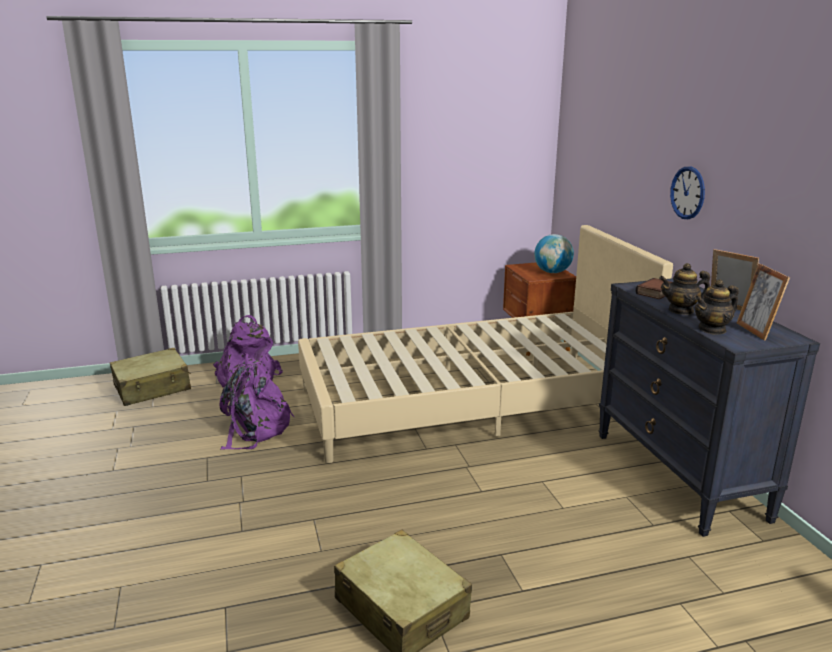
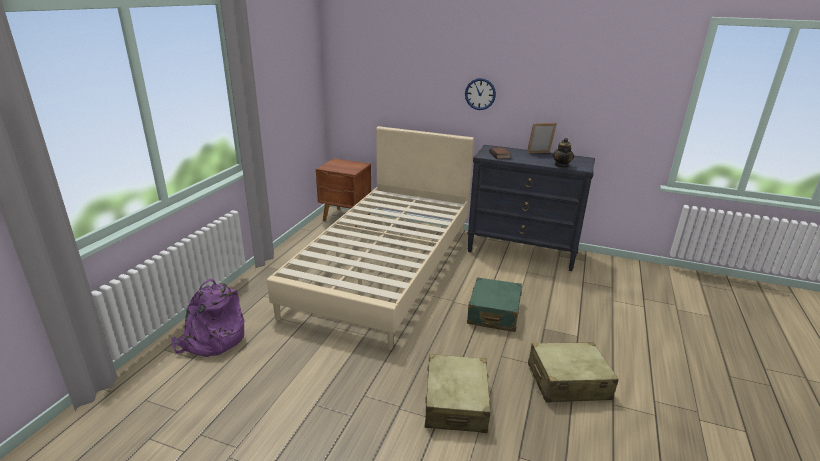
camera: 55 degrees left, 5 degrees up
beige suitcase [110,348,191,406] -> beige suitcase moved to [425,354,491,433]
purple backpack [220,353,295,450] -> none
globe [534,234,574,273] -> none
teapot [659,263,710,315] -> none
picture frame [737,263,790,341] -> none
none -> green suitcase [467,277,522,332]

